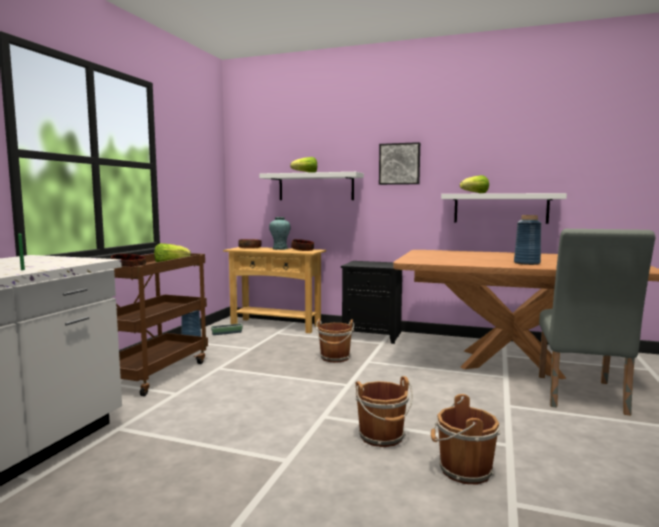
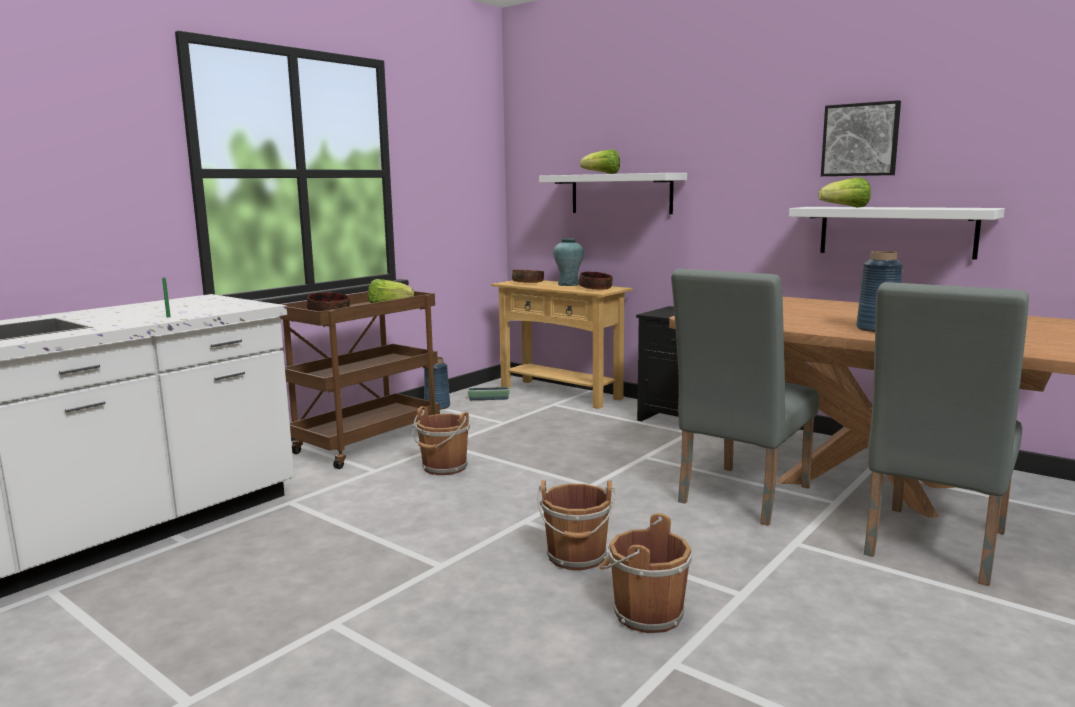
camera: 20 degrees right, 5 degrees up
brown bucket [316,319,354,363] -> brown bucket moved to [412,406,470,475]
picture [379,142,420,185] -> picture moved to [821,100,901,176]
none -> grey chair [671,268,819,526]

